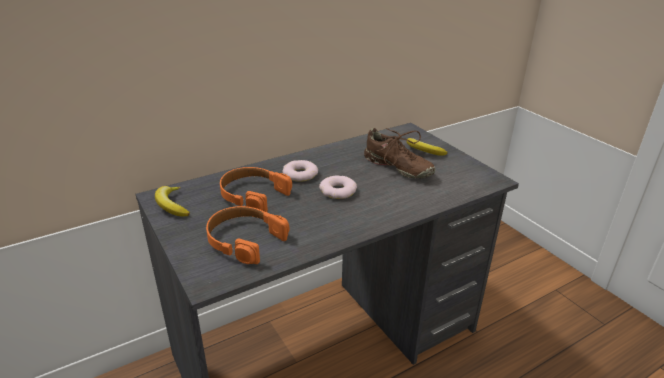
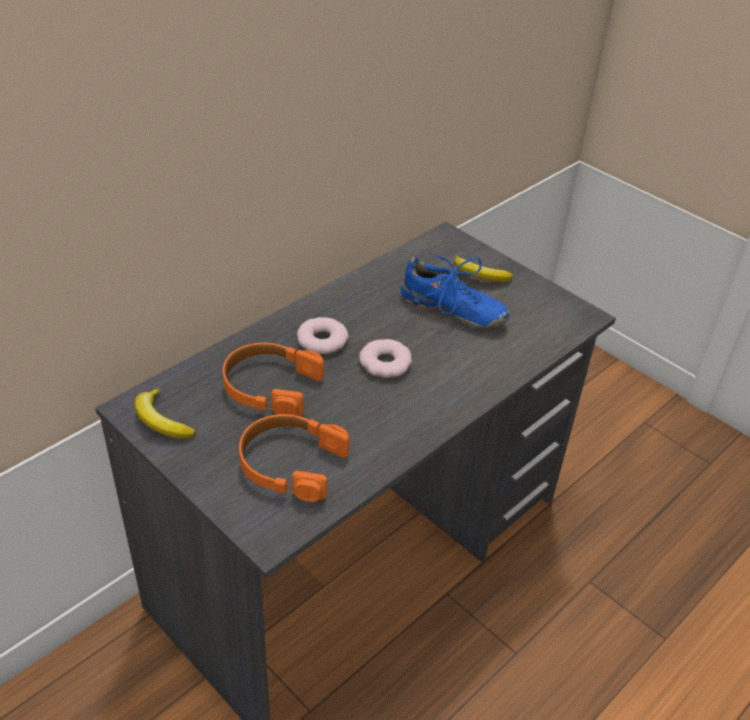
camera: 15 degrees left, 10 degrees up
brown shoe [364,128,436,179] -> blue shoe [401,252,509,329]

